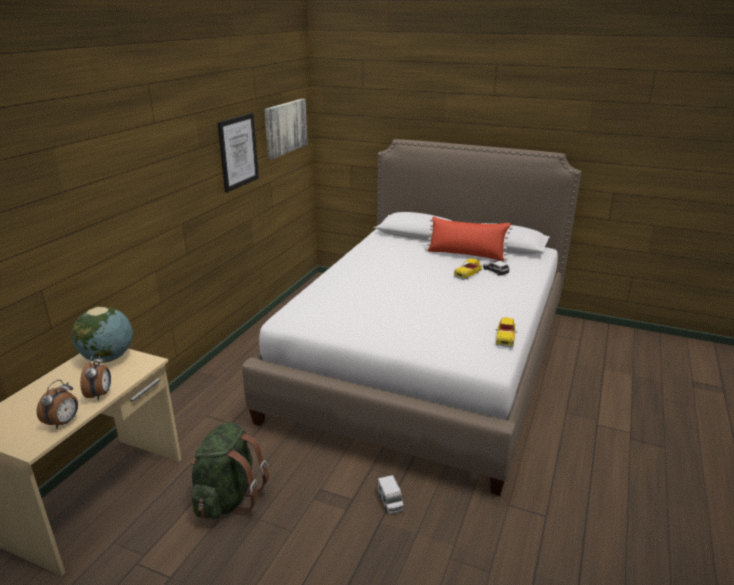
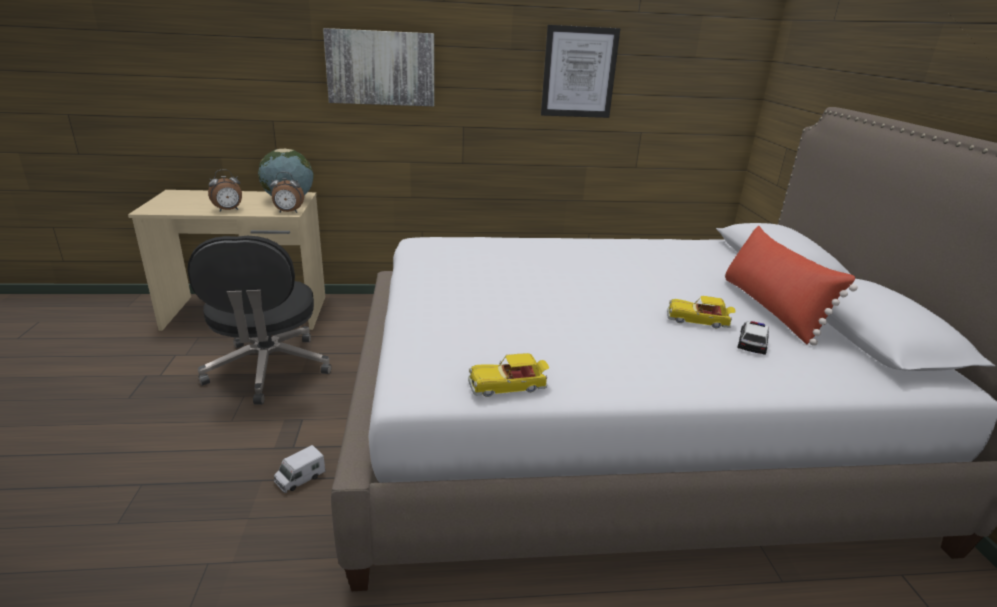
camera: 60 degrees right, 0 degrees up
alarm clock [37,380,78,429] -> alarm clock moved to [270,172,304,213]
green backpack [192,423,269,519] -> black office chair [187,236,331,404]
picture [264,99,307,160] -> picture moved to [323,28,434,106]

